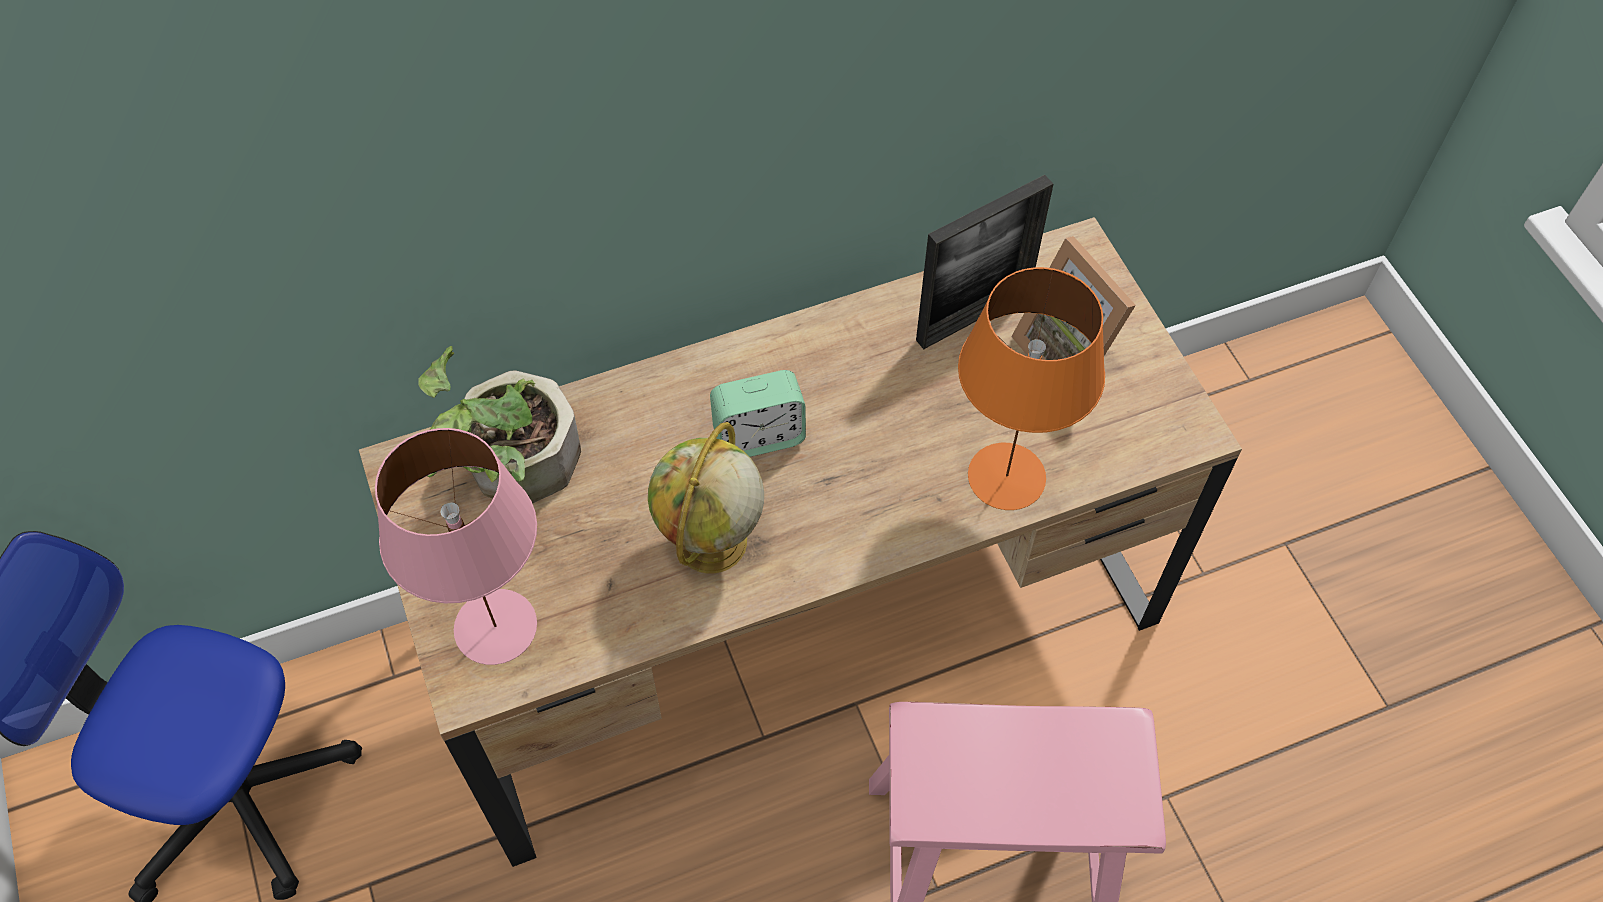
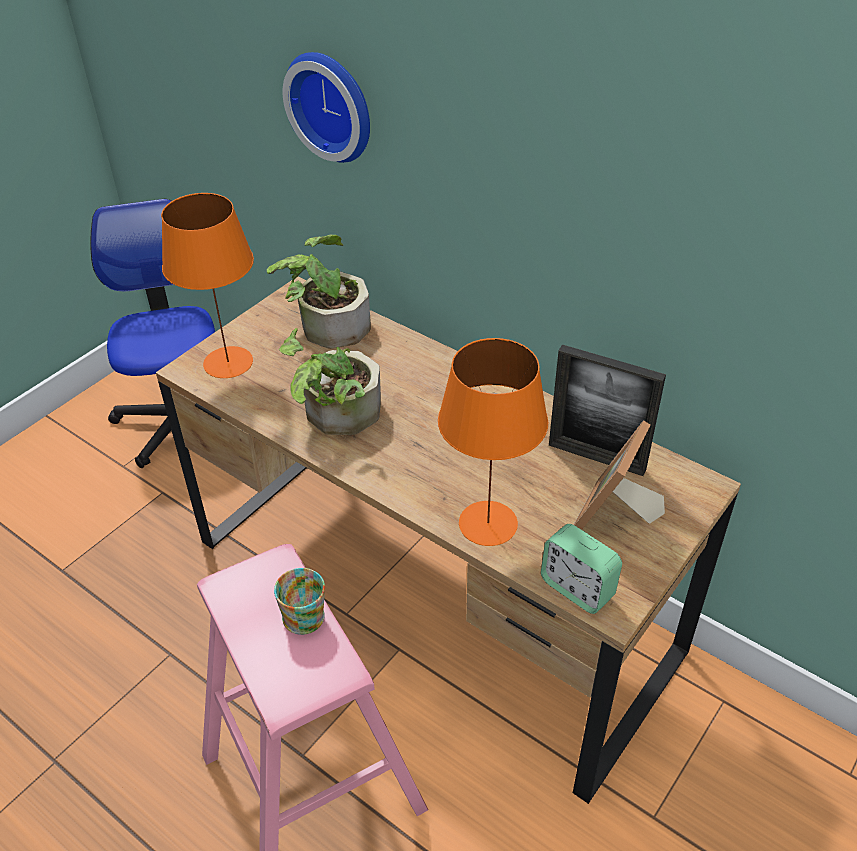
camera: 60 degrees right, 15 degrees down
pink table lamp [375,428,537,665] -> orange table lamp [161,193,254,378]
globe [648,422,764,573] -> potted plant [279,328,381,435]
alarm clock [710,370,806,457] -> alarm clock moved to [541,524,622,614]
none -> mug [274,568,325,635]
none -> wall clock [283,52,370,163]

